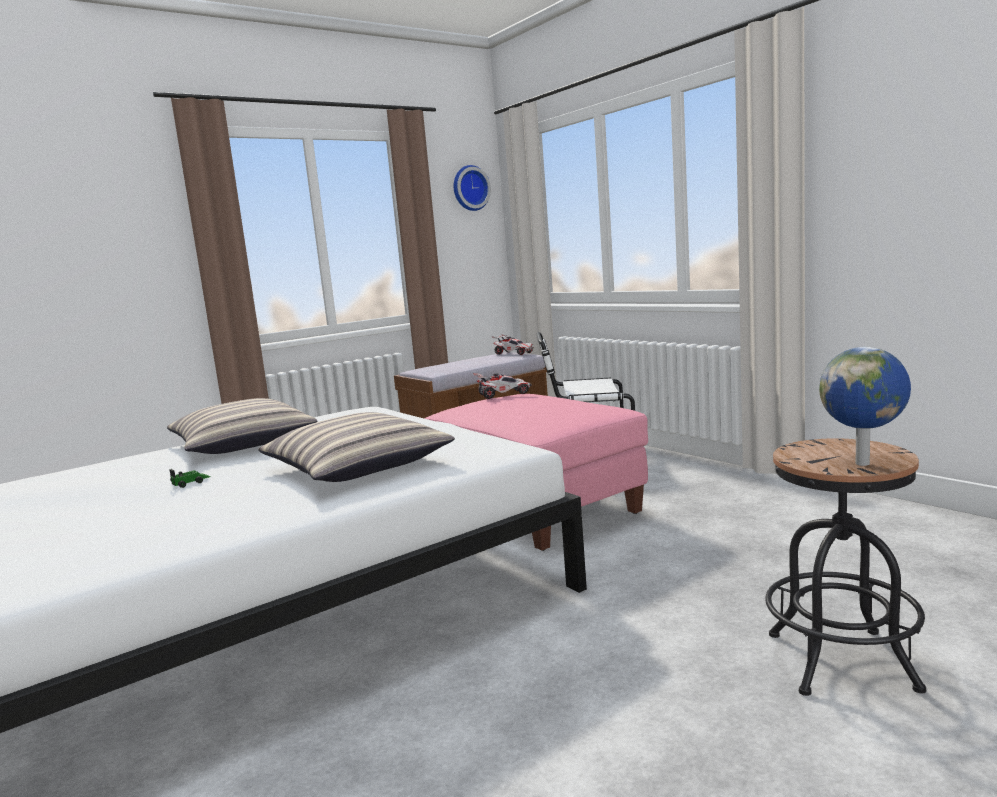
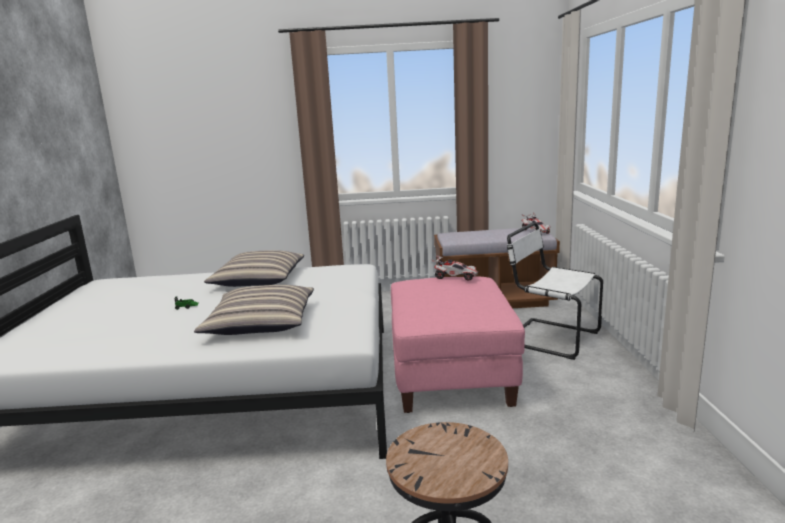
camera: 35 degrees right, 5 degrees up
wall clock [454,165,491,211] -> none
globe [819,347,911,466] -> none

